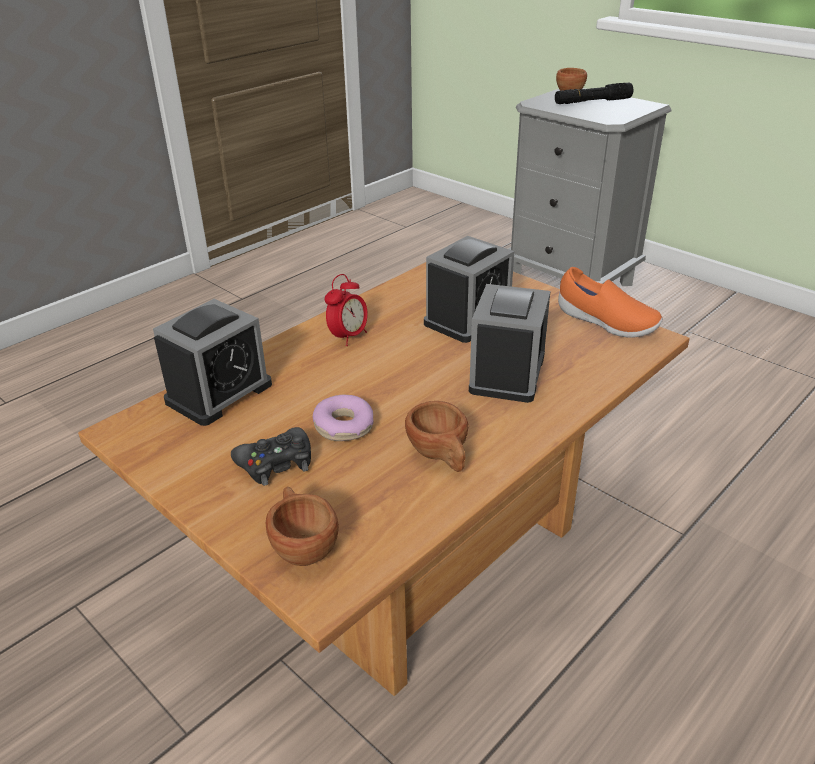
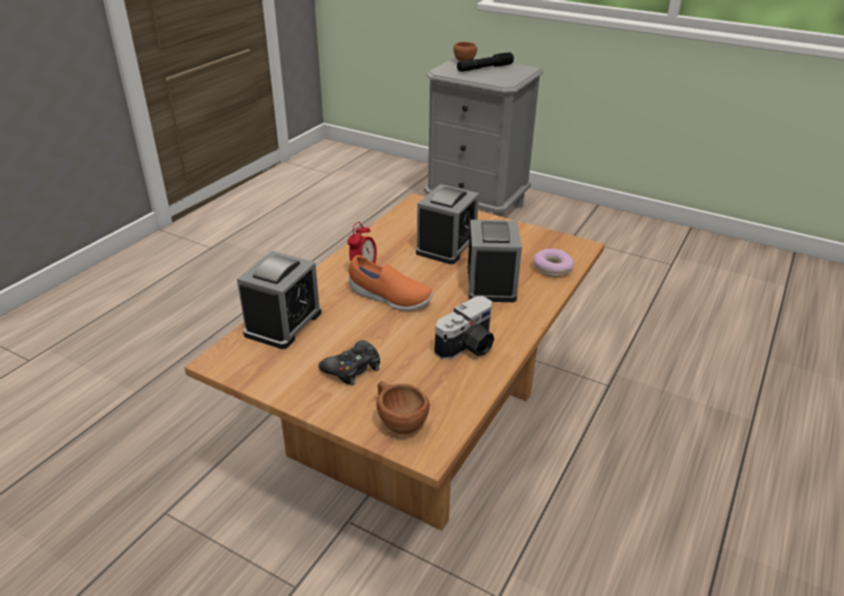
camera: 15 degrees left, 0 degrees up
donut [313,394,373,441] -> donut moved to [533,249,574,277]
brown cup [405,401,468,472] -> camera [434,296,495,359]
orange shoe [558,267,663,338] -> orange shoe moved to [349,255,433,311]

